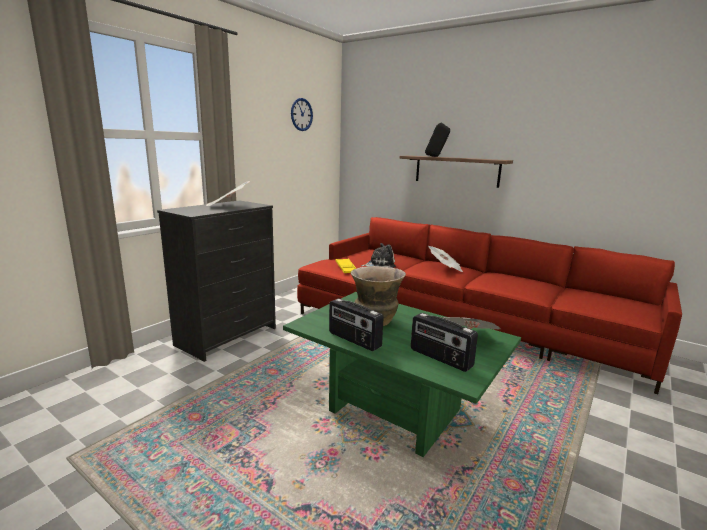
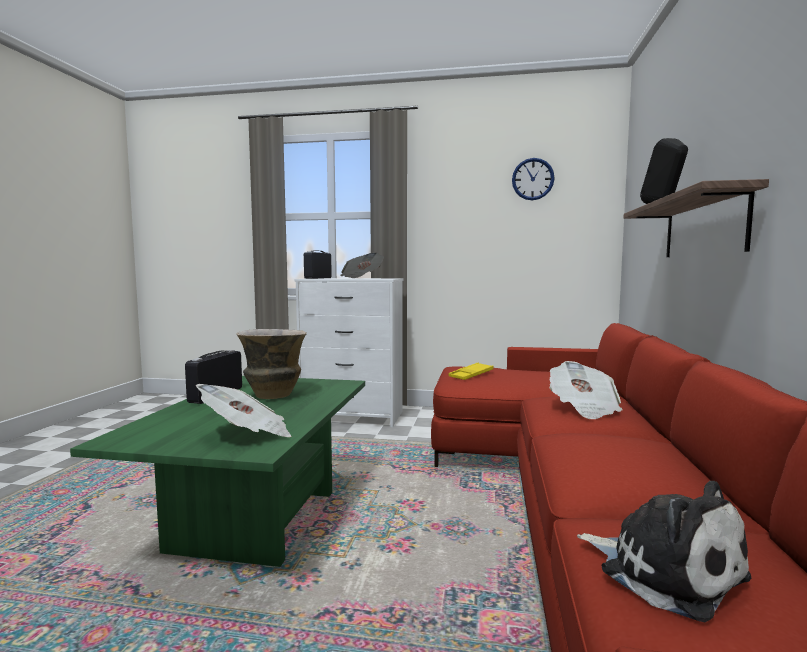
camera: 65 degrees right, 10 degrees down
black dresser [157,200,276,362] -> white dresser [294,278,404,427]
plush toy [361,243,396,268] -> plush toy moved to [577,481,751,622]
radio [411,313,478,372] -> radio moved to [304,250,332,279]

